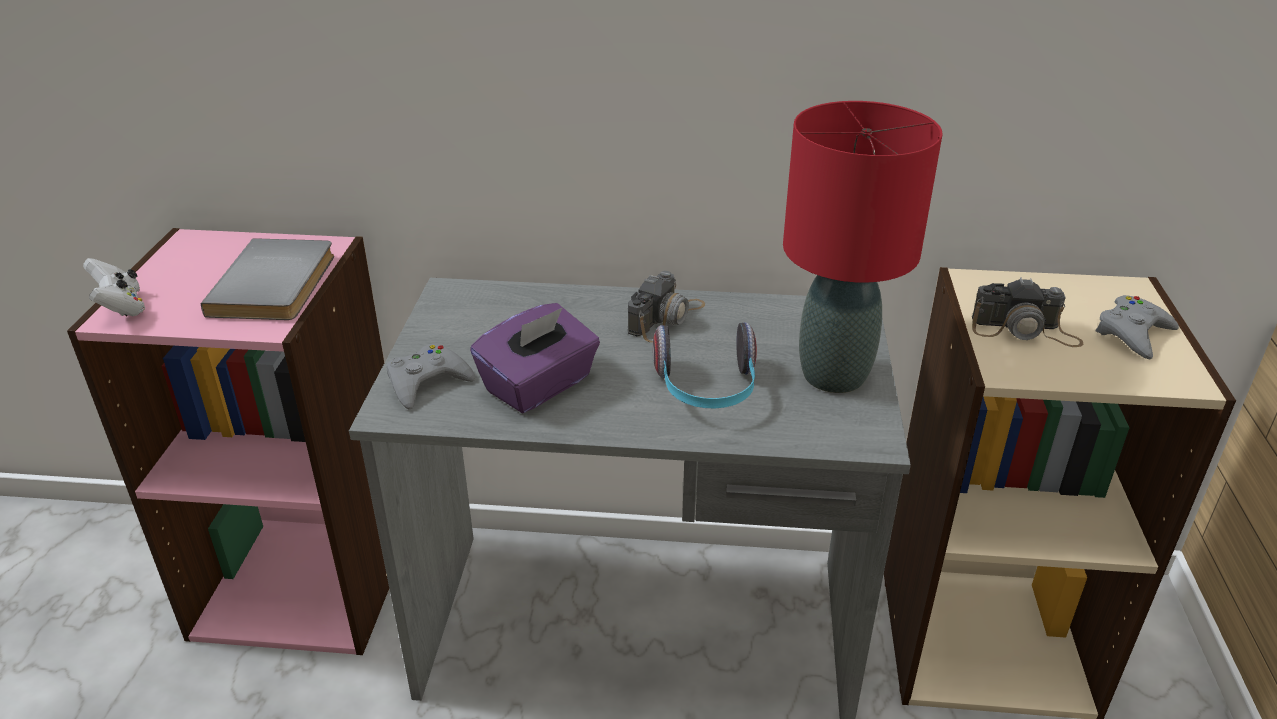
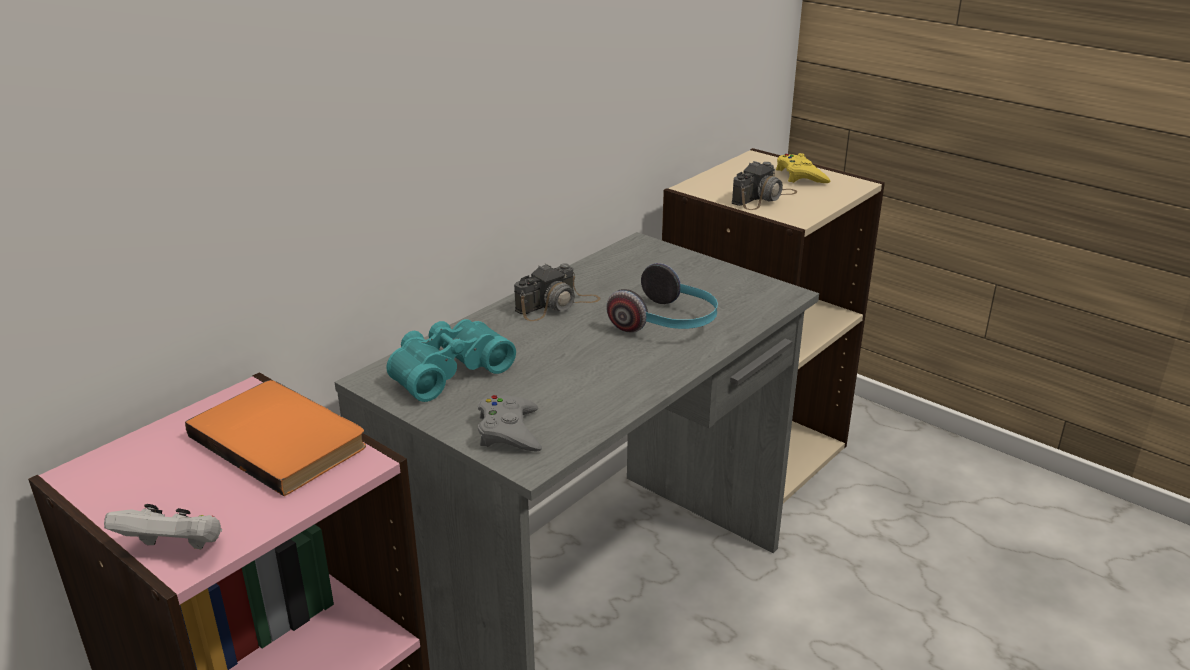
camera: 55 degrees left, 5 degrees down
grey book [201,239,334,320] -> orange book [185,380,366,496]
purple tissue box [470,303,600,413] -> none
camera [628,271,705,343] -> camera turned 75 degrees clockwise [514,263,600,321]
red table lamp [783,101,943,393] -> none
grey game controller [1096,295,1179,359] -> yellow game controller [776,153,830,183]
none -> turquoise binoculars [387,319,516,402]

